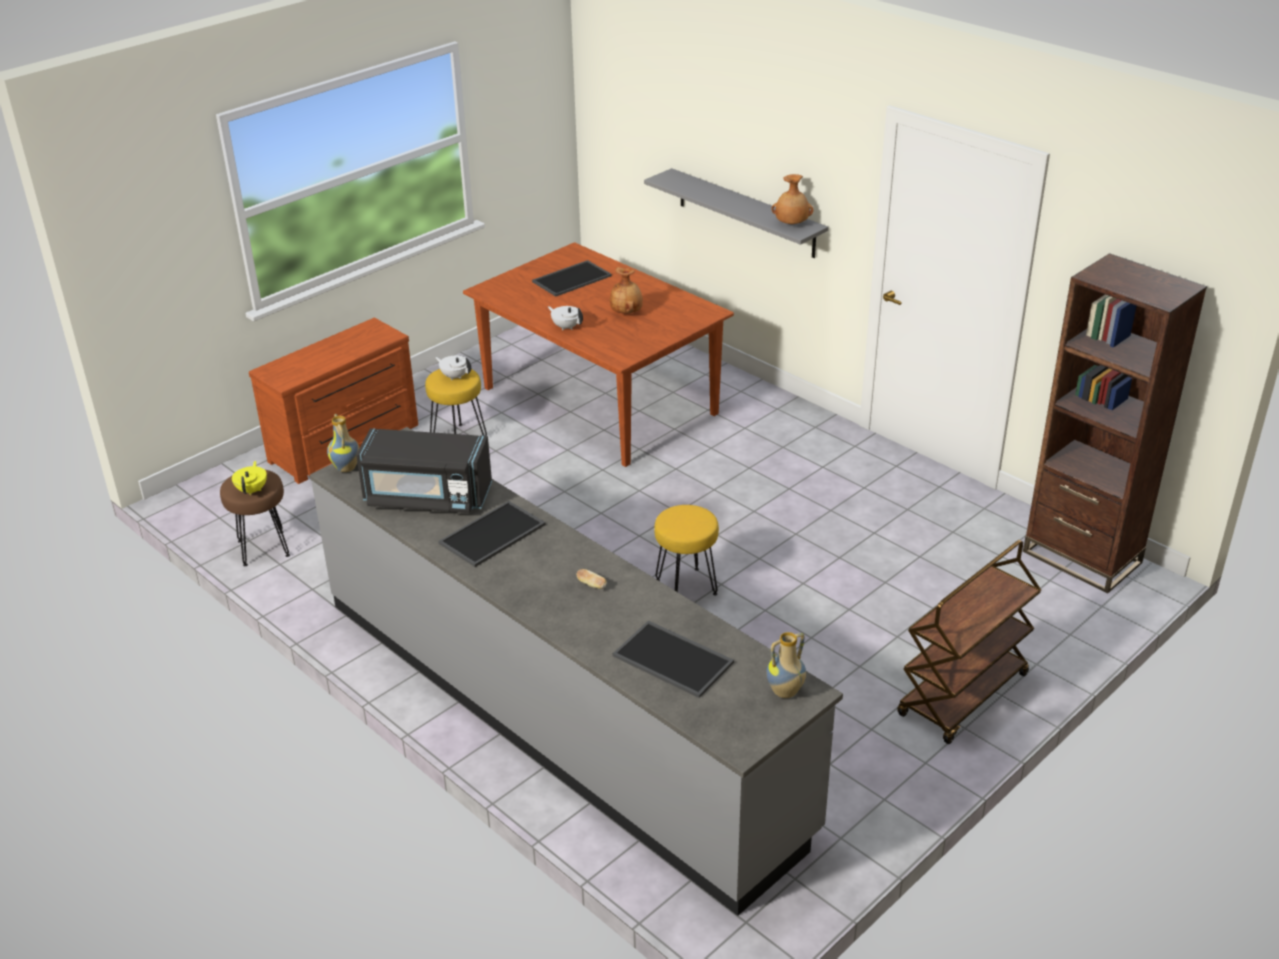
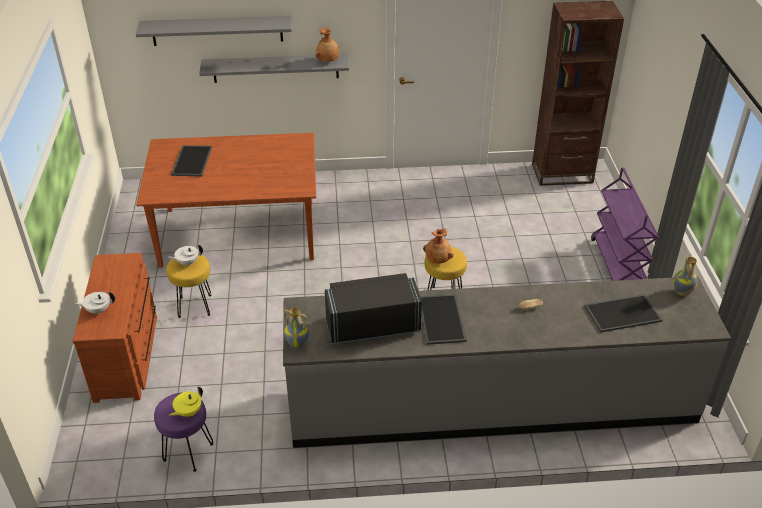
camera: 50 degrees left, 5 degrees up
brown stool [220,469,290,566] -> purple stool [154,393,213,472]
yellow teapot [232,461,267,495] -> yellow teapot turned 90 degrees counterclockwise [169,387,203,417]
black microwave [356,428,492,513] -> black microwave turned 150 degrees counterclockwise [325,273,422,344]
white teapot [548,306,583,330] -> white teapot moved to [75,292,115,315]
brown vase [610,267,643,314] -> brown vase moved to [423,229,454,264]
brown cart [897,540,1041,744] -> purple cart [591,168,659,281]
none -> grey shelf [136,16,292,46]

